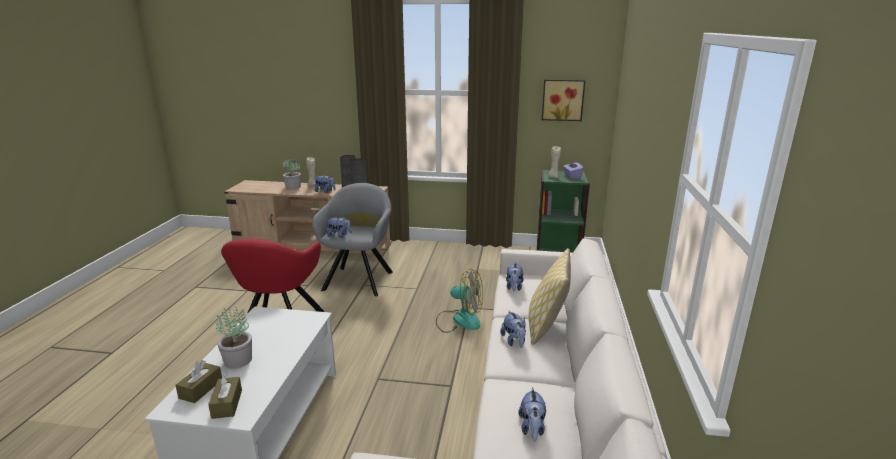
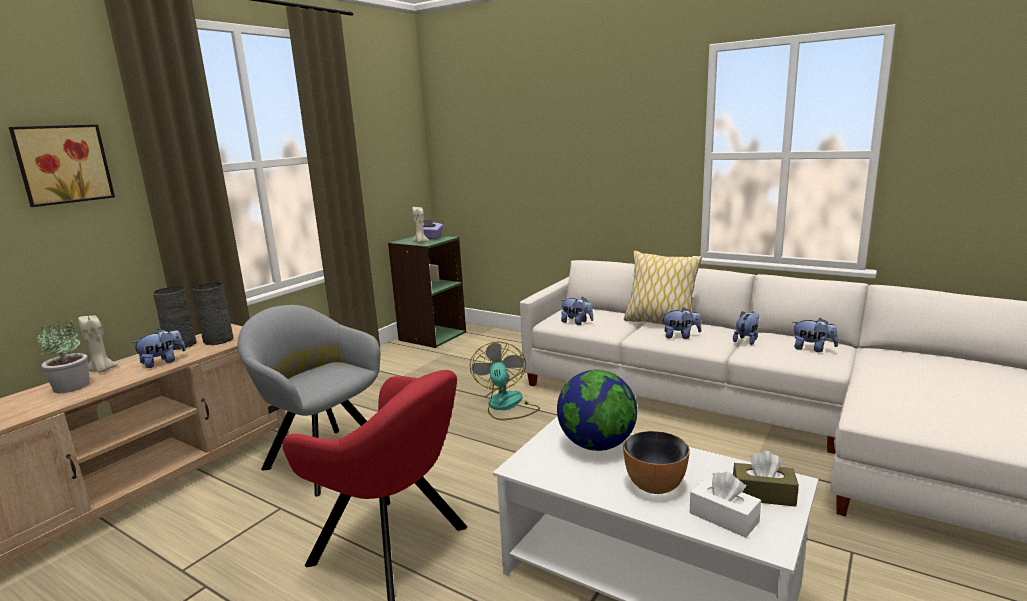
camera: 65 degrees left, 5 degrees down
brown tissue box [175,360,222,403] -> white tissue box [690,472,761,538]
potted plant [216,309,252,369] -> bowl [623,431,690,494]
plush toy [326,216,352,238] -> plush toy moved to [733,311,759,345]
fan [436,269,483,333] -> fan turned 45 degrees counterclockwise [470,341,540,420]
picture [542,80,585,121] -> picture moved to [9,124,115,207]
none -> globe [557,370,637,451]

